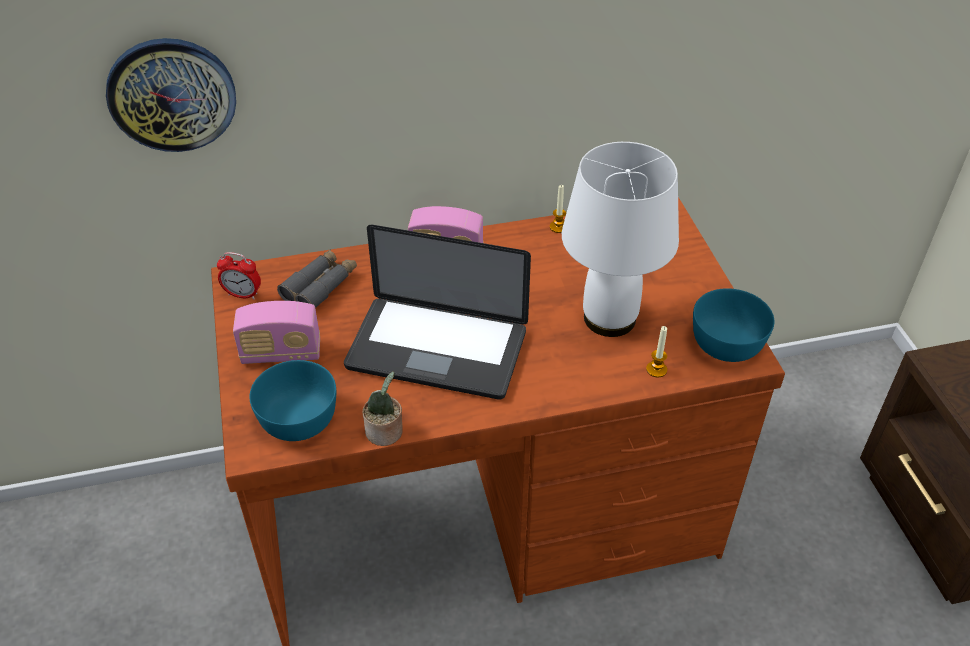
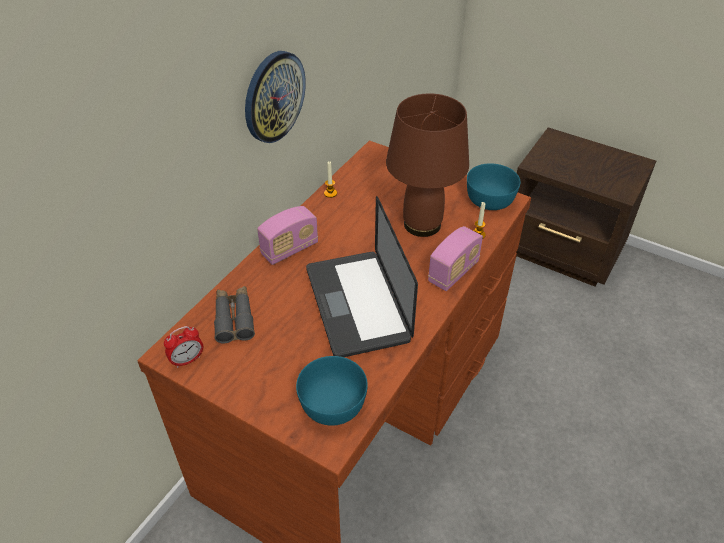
camera: 45 degrees left, 0 degrees up
wall clock [106,38,236,152] -> wall clock moved to [245,51,306,143]
radio [233,301,320,364] -> radio moved to [428,226,483,291]
laptop [344,225,531,400] -> laptop turned 105 degrees clockwise [306,196,418,357]
potted plant [363,371,403,446] -> none
white table lamp [562,142,679,337] -> brown table lamp [386,93,469,237]

